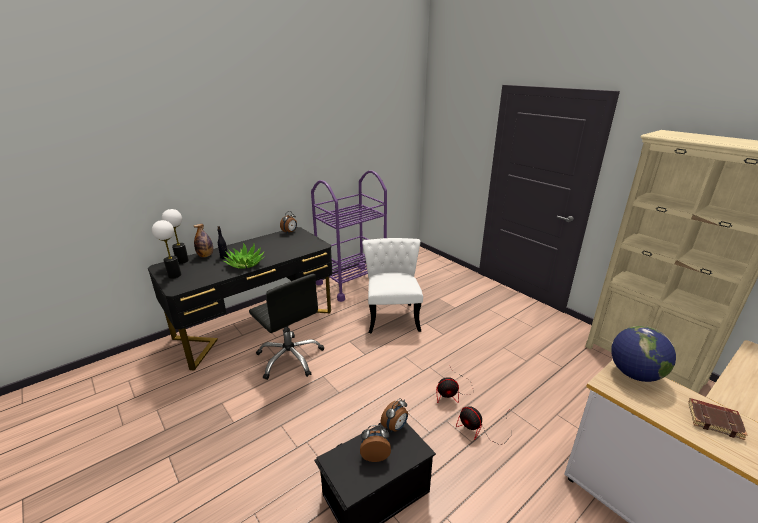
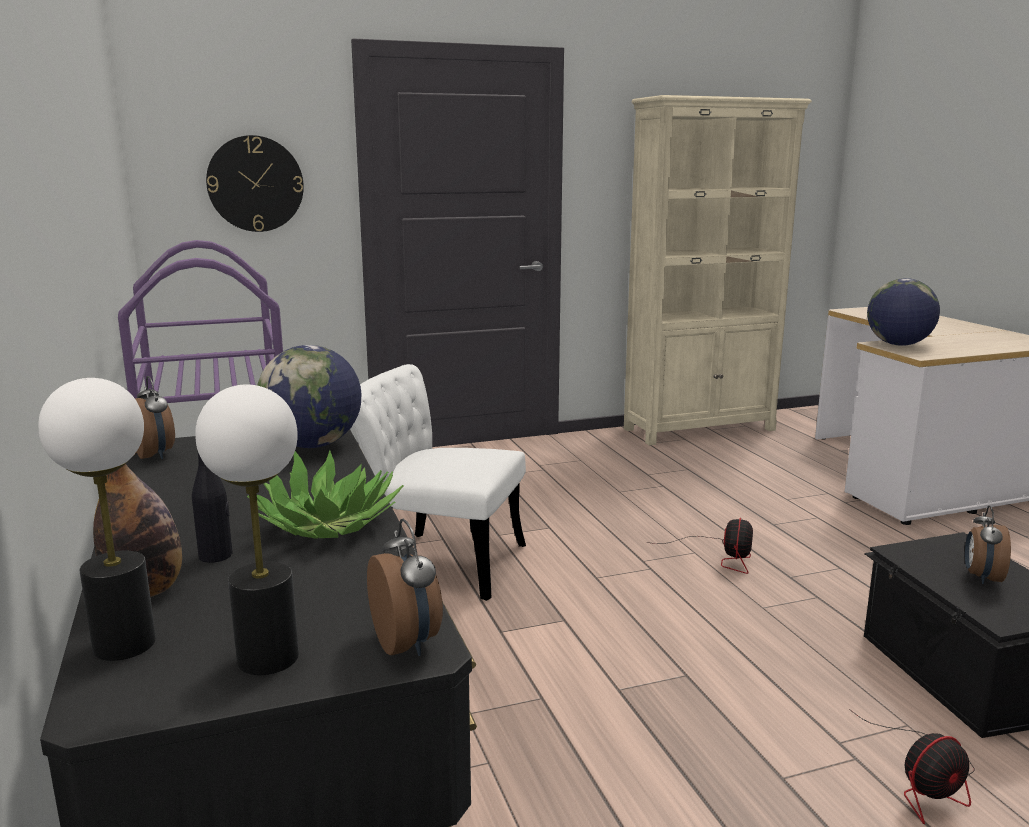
camera: 70 degrees left, 10 degrees down
black office chair [249,274,324,380] -> none
alarm clock [381,398,408,432] -> alarm clock moved to [367,519,443,656]
fan [456,407,512,445] -> fan moved to [850,710,975,824]
brown book [688,398,748,440] -> none
none -> wall clock [206,135,304,232]
none -> globe [257,345,361,448]

